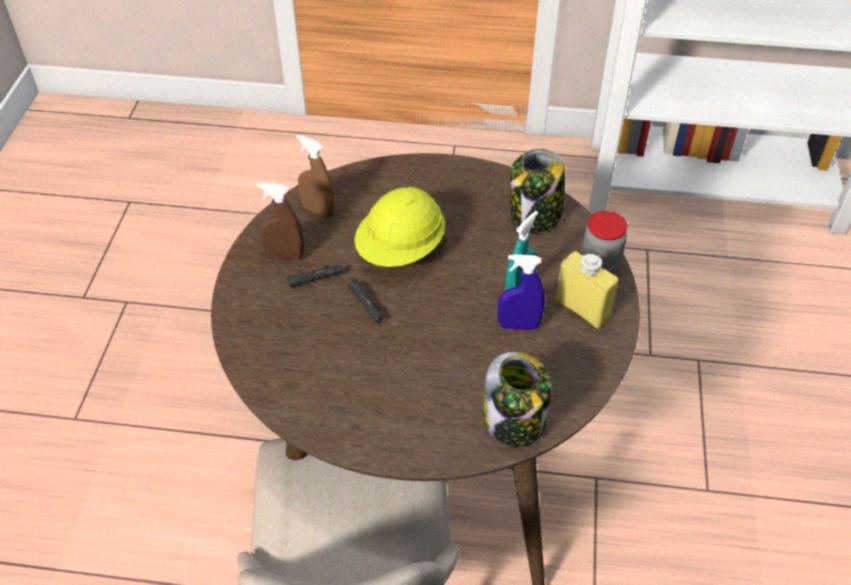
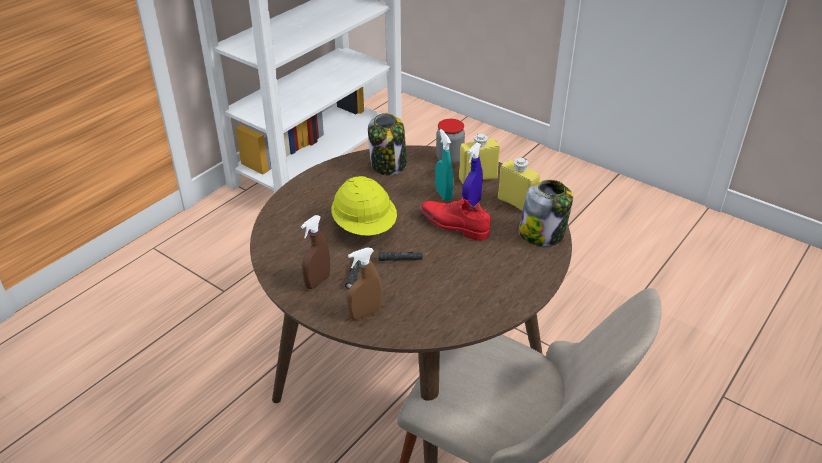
camera: 60 degrees left, 10 degrees down
brown spray bottle [296,135,335,218] -> brown spray bottle moved to [347,247,382,320]
none -> red shoe [420,197,491,241]
none -> yellow bottle [498,158,540,211]

